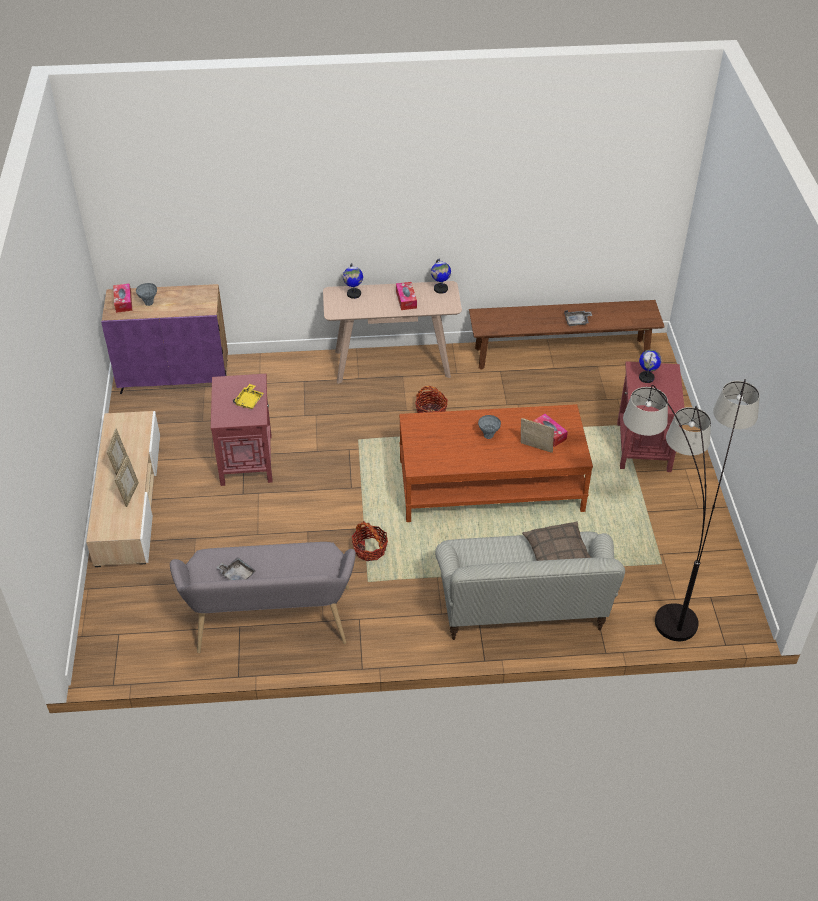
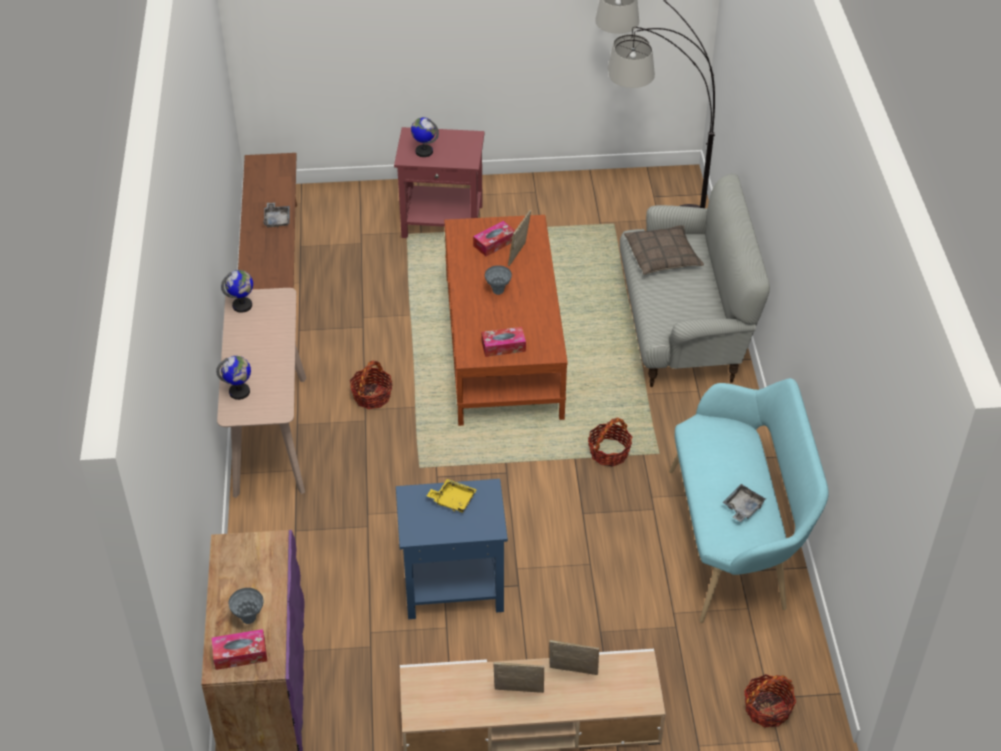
camera: 90 degrees left, 0 degrees up
grey bench [170,542,356,653] -> turquoise bench [669,378,829,623]
red side table [211,374,273,486] -> blue side table [396,479,508,619]
tissue box [396,282,417,310] -> tissue box moved to [482,327,526,357]
none -> basket [744,674,796,727]

